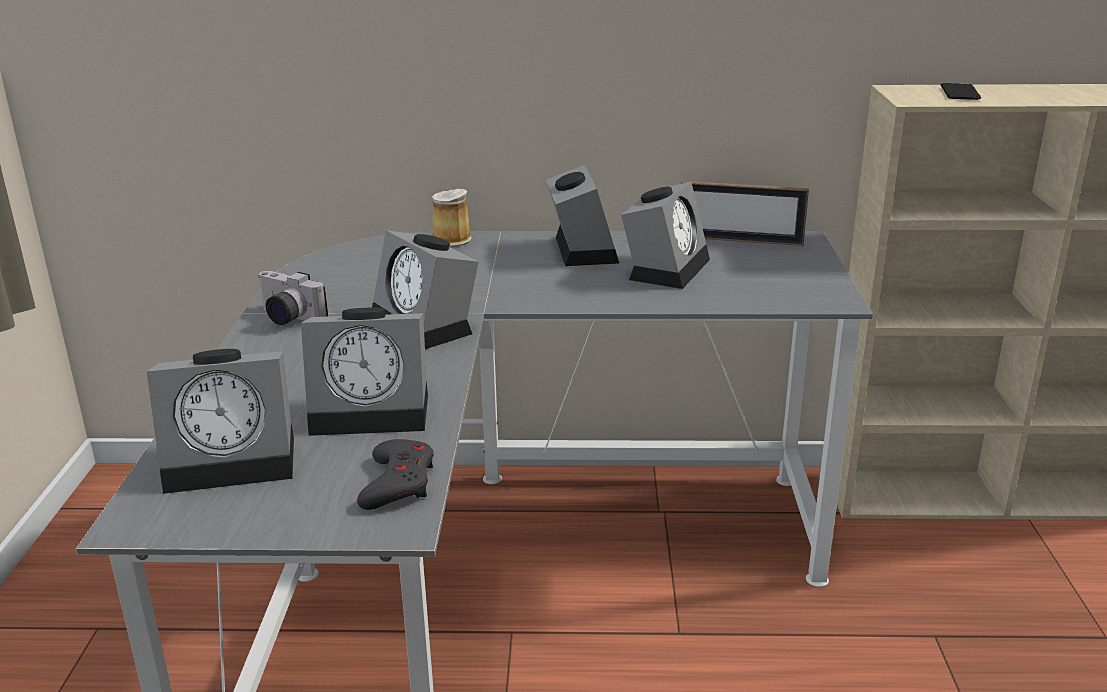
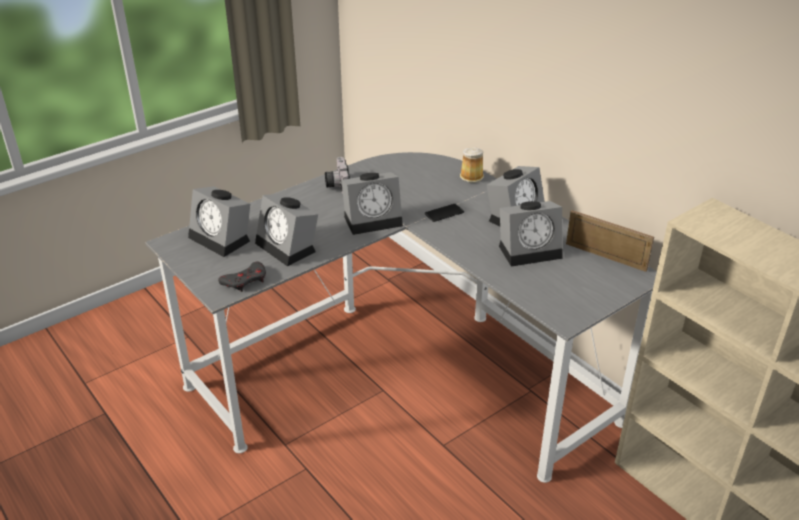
camera: 50 degrees right, 10 degrees up
alarm clock [372,230,478,349] -> alarm clock turned 120 degrees counterclockwise [341,172,403,235]
picture frame [681,181,809,246] -> picture frame turned 150 degrees clockwise [566,210,654,272]
phone [941,83,981,100] -> phone moved to [425,204,464,222]

